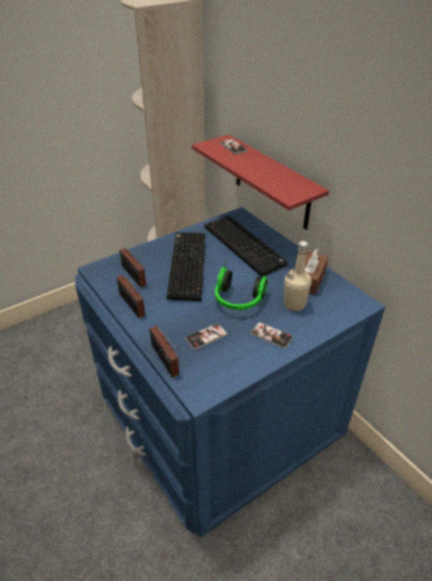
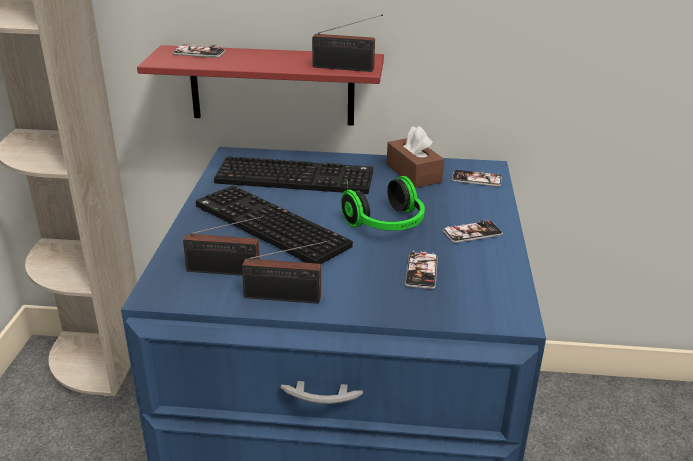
camera: 50 degrees left, 10 degrees down
radio [149,325,179,378] -> radio moved to [312,14,383,72]
beige bottle [284,241,312,311] -> none
none -> phone [452,170,502,187]

